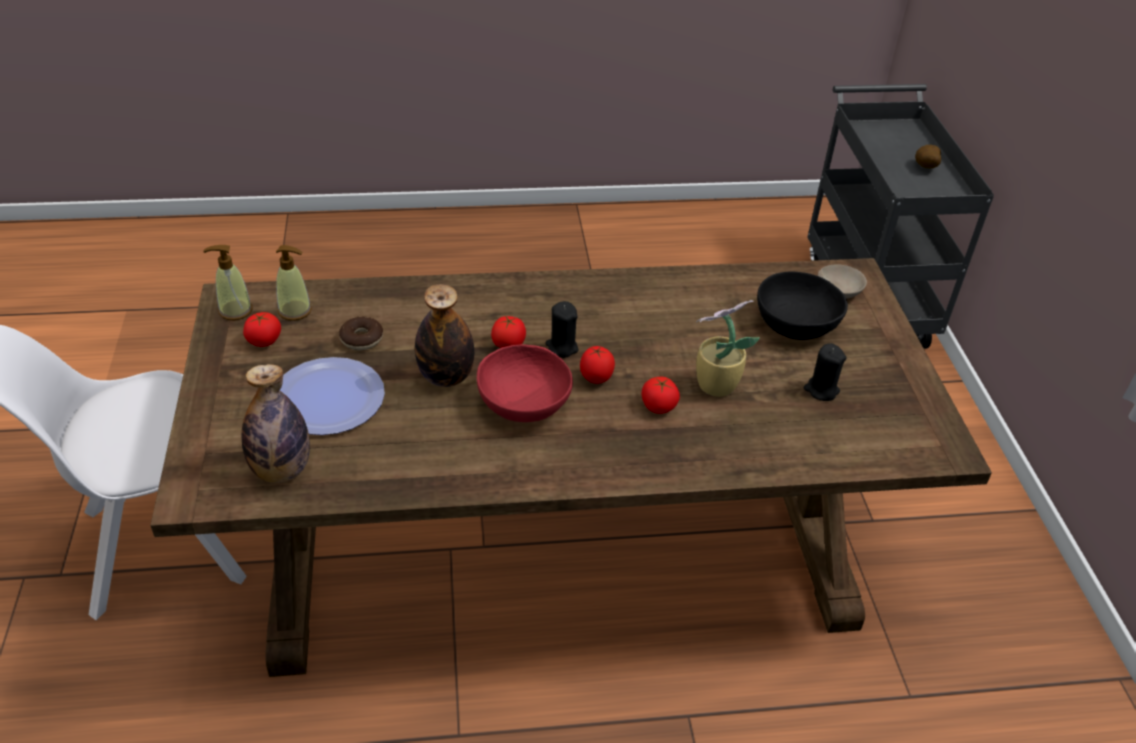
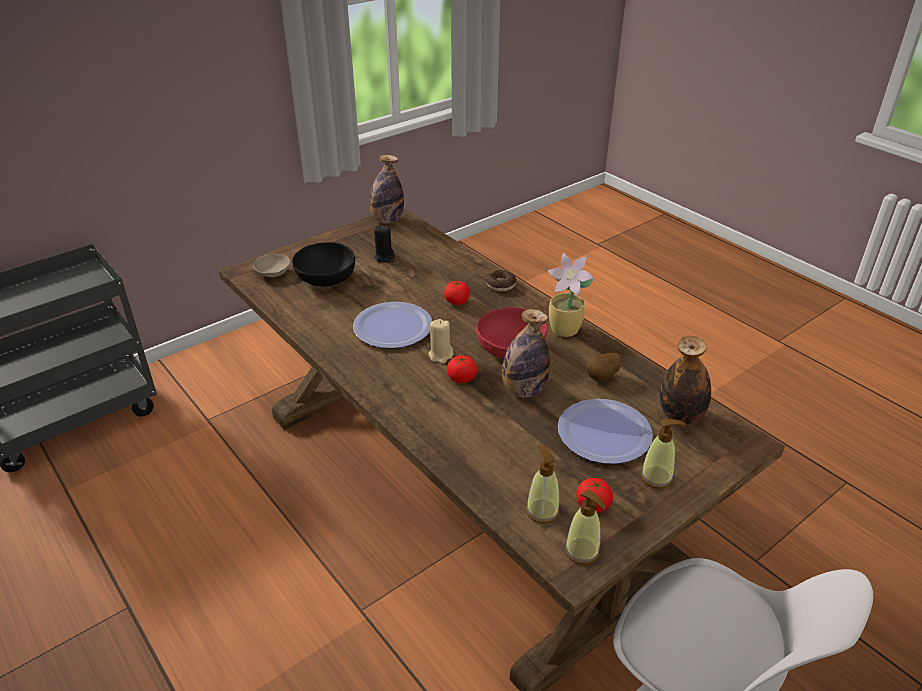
camera: 120 degrees left, 5 degrees down
donut [339,316,383,351] -> donut moved to [486,270,516,291]
black candle [545,301,579,358] -> beige candle [428,319,453,364]
tomato [580,346,615,384] -> none
potted plant [696,300,760,397] -> potted plant moved to [548,253,594,337]
potato [915,145,941,169] -> potato moved to [586,353,621,381]
none -> plate [353,302,432,348]
none -> bottle [369,155,404,224]
none -> soap dispenser [641,419,686,489]

